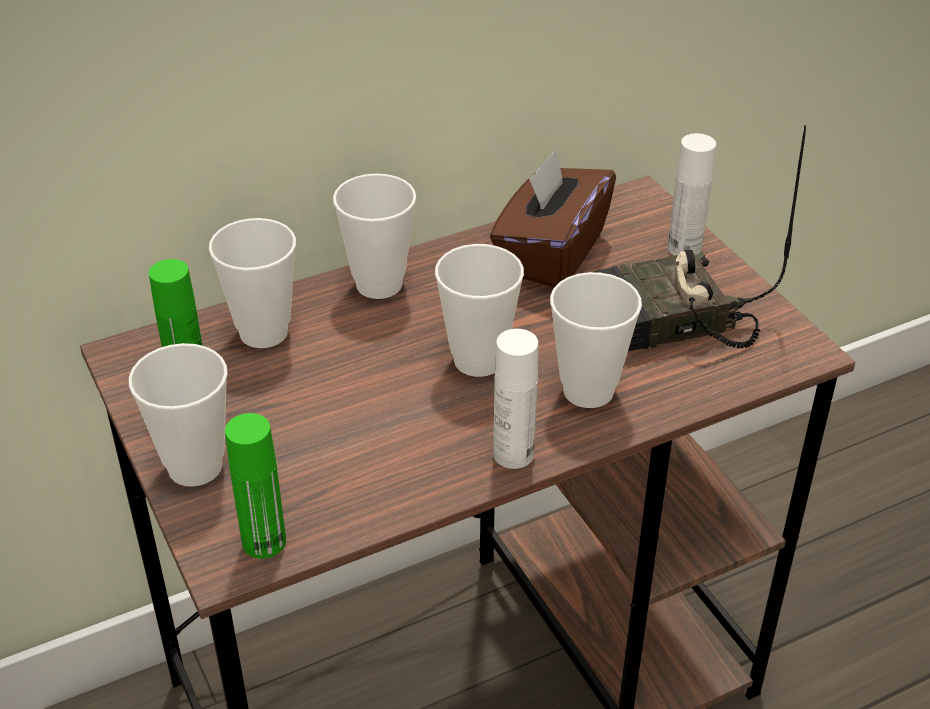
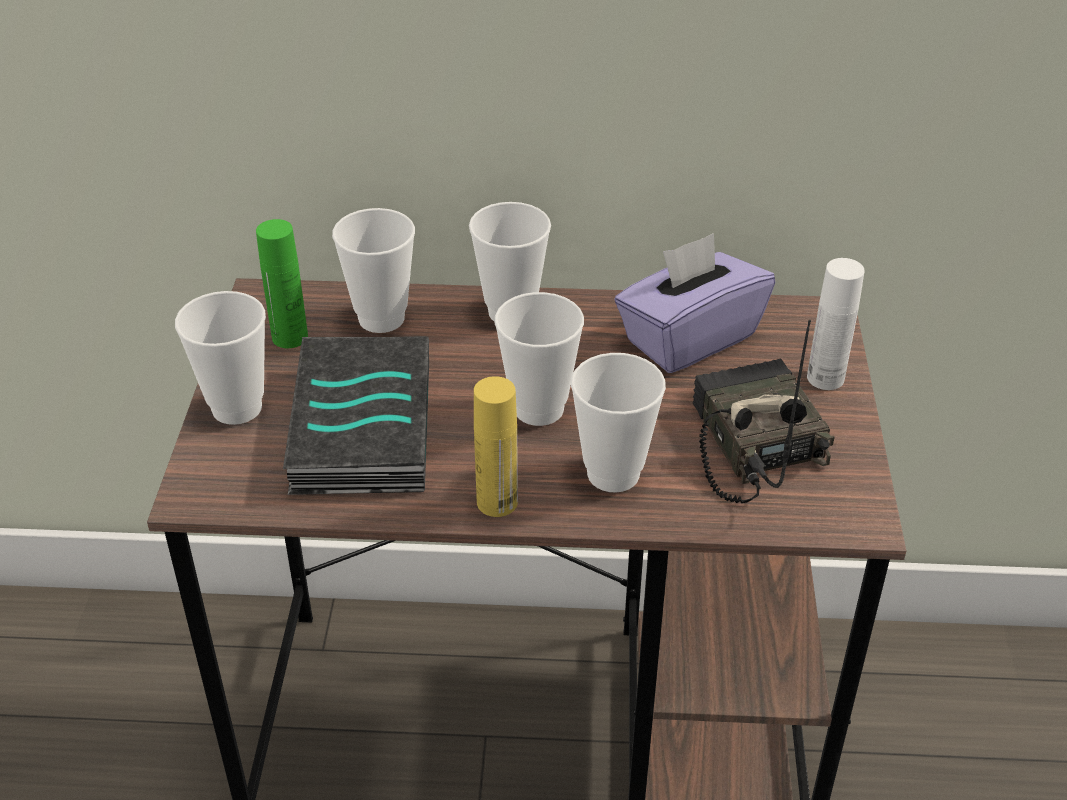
camera: 30 degrees right, 0 degrees up
green bottle [225,413,286,559] -> none
brown tissue box [490,149,616,287] -> purple tissue box [614,233,776,373]
white bottle [493,329,538,469] -> yellow bottle [474,376,518,517]
radio [595,125,807,351] -> radio turned 60 degrees clockwise [693,320,835,503]
none -> book [283,336,429,495]

